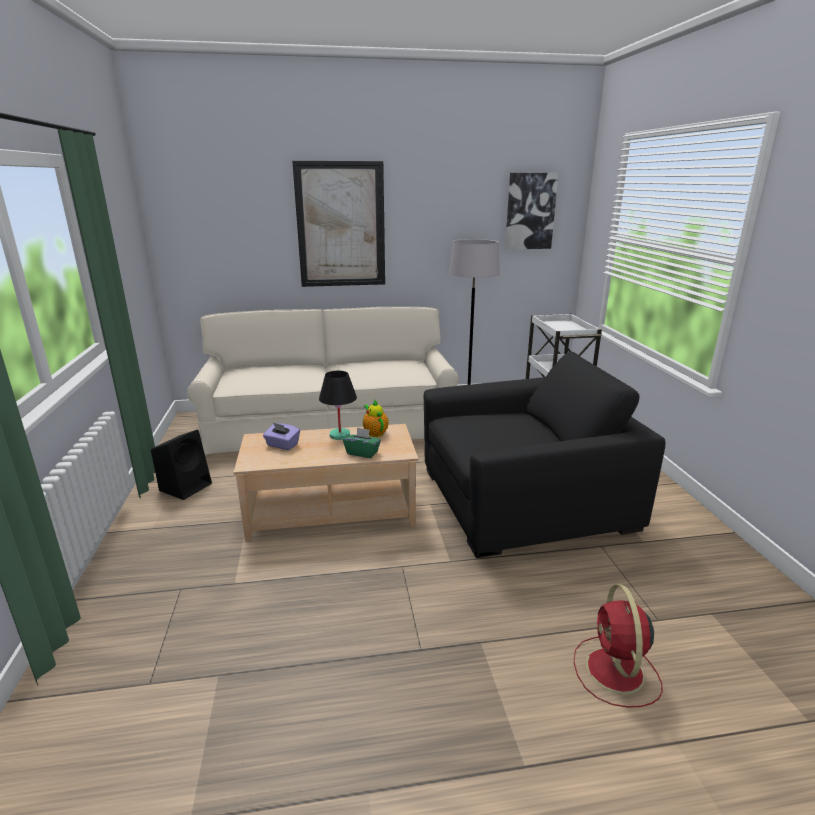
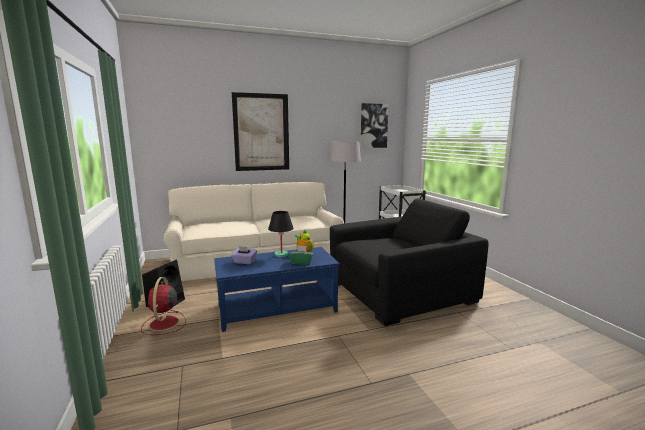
camera: 10 degrees left, 10 degrees down
beige coffee table [233,424,418,542] -> blue coffee table [214,247,340,332]
red fan [574,584,663,708] -> red fan moved to [141,277,186,335]

